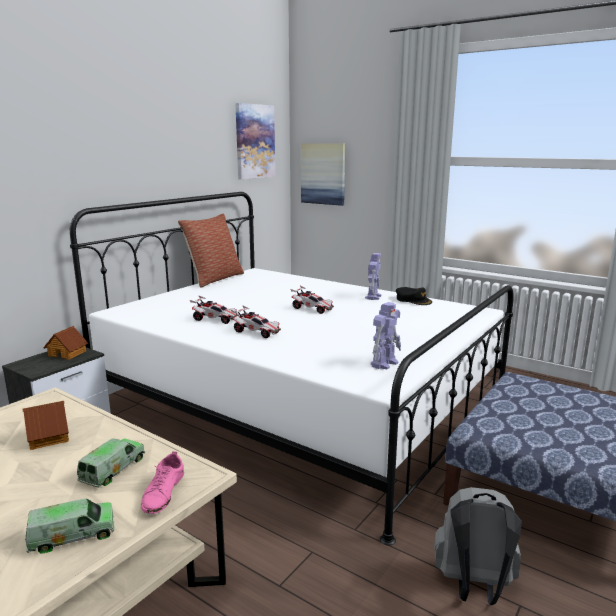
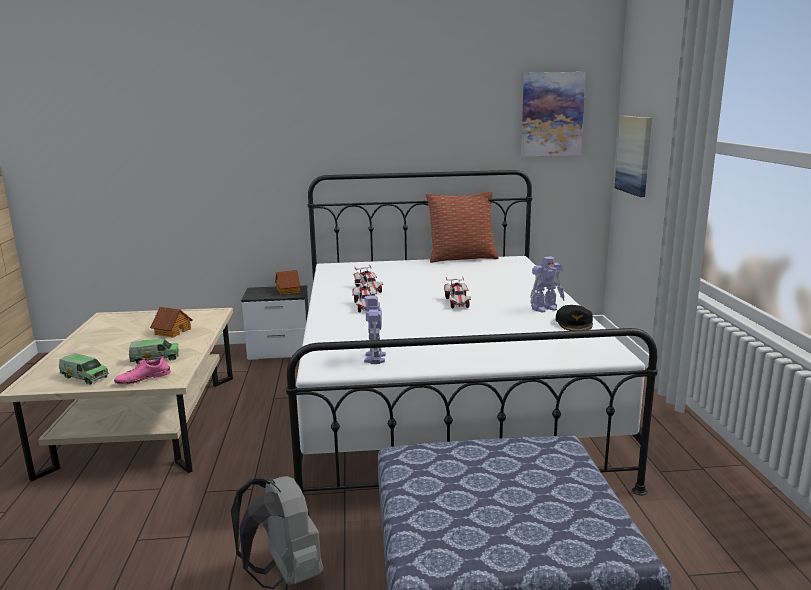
camera: 50 degrees right, 0 degrees up
toy robot [371,302,401,369] -> toy robot turned 90 degrees clockwise [364,295,386,364]

